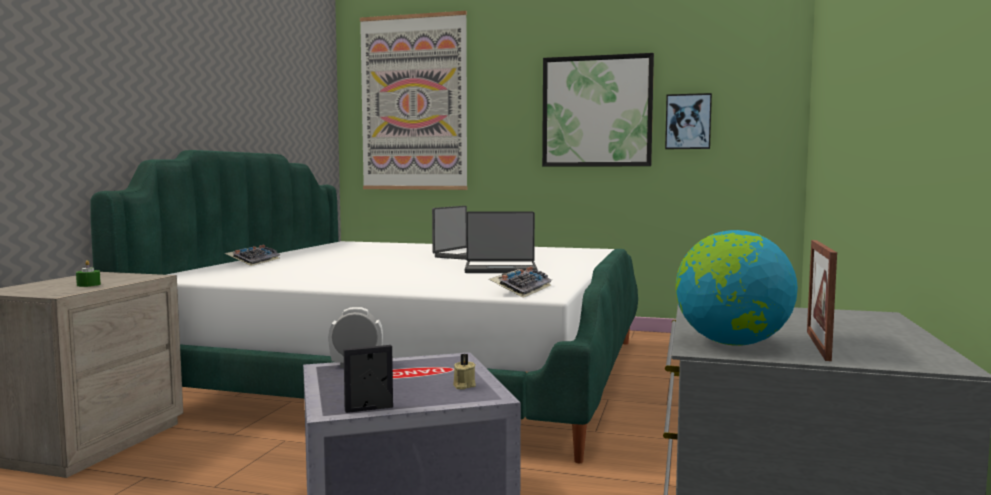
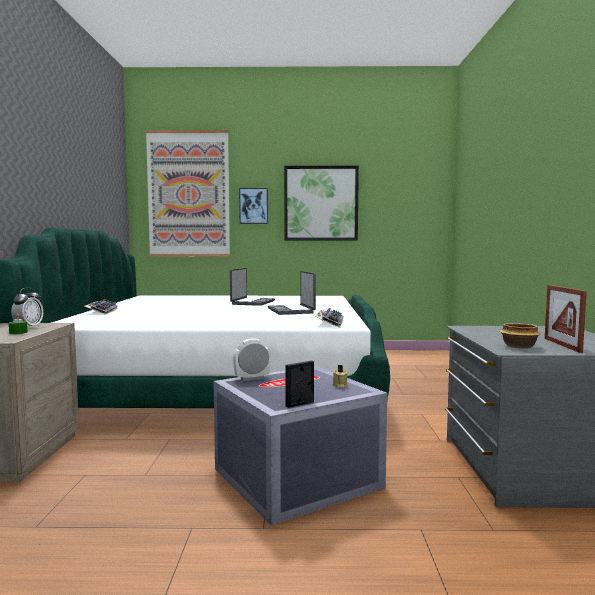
camera: 15 degrees left, 0 degrees up
laptop [465,211,538,273] -> laptop turned 90 degrees clockwise [268,271,316,315]
picture [665,93,712,149] -> picture moved to [239,188,268,224]
globe [675,230,798,346] -> bowl [499,323,541,349]
none -> alarm clock [11,288,43,328]

